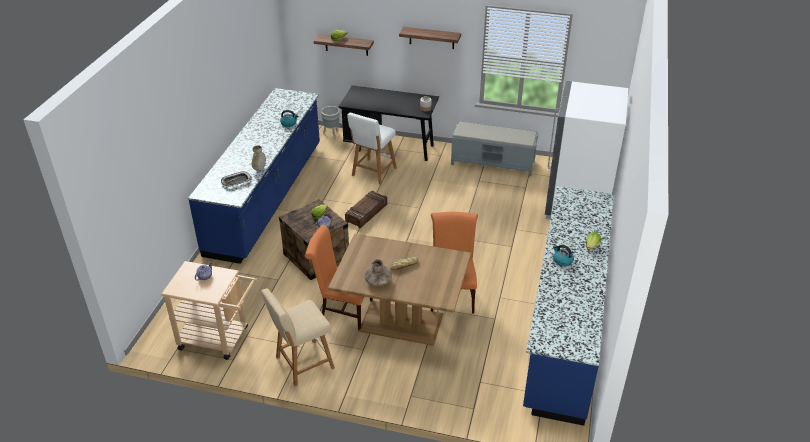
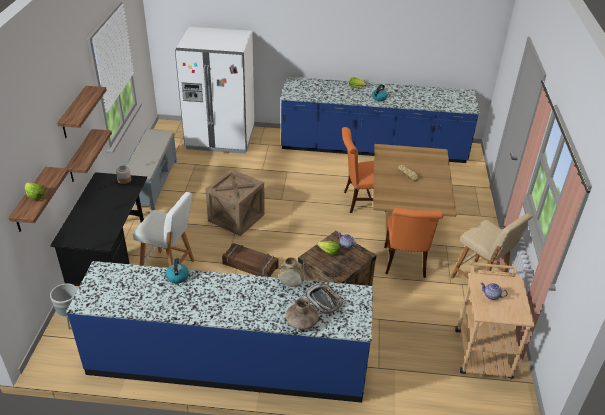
camera: 100 degrees left, 0 degrees up
brown vase [365,259,392,286] -> brown vase moved to [286,297,319,329]
none -> shelf [66,129,112,182]
none -> crate [205,169,265,236]

